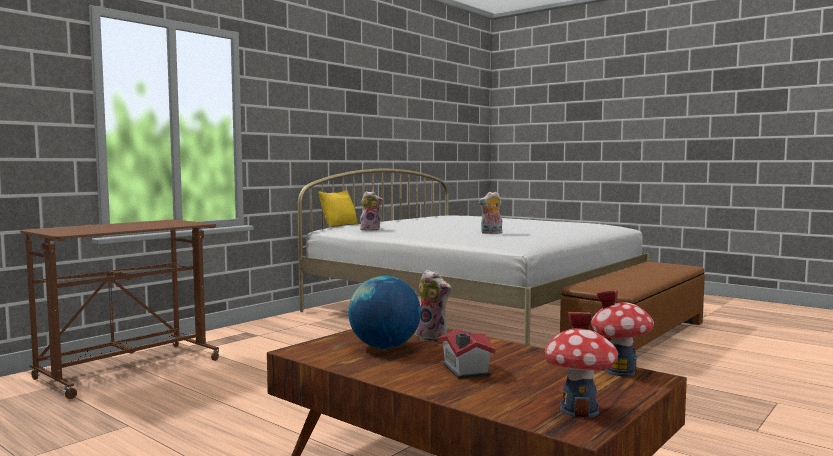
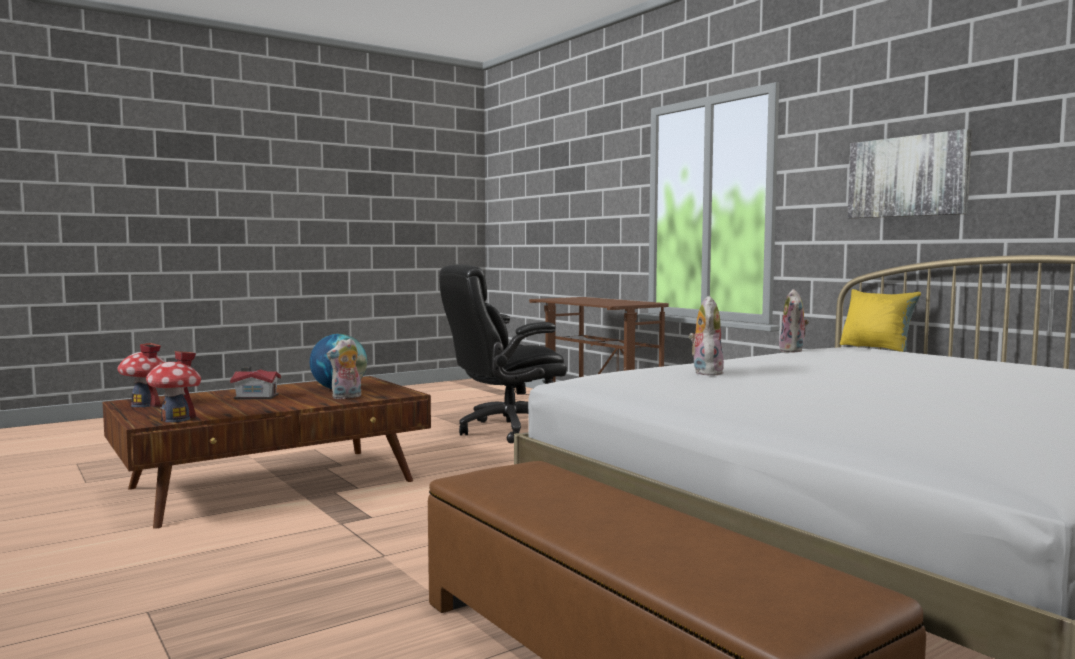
camera: 105 degrees right, 0 degrees up
none -> black office chair [439,264,567,443]
none -> picture [847,129,972,218]

